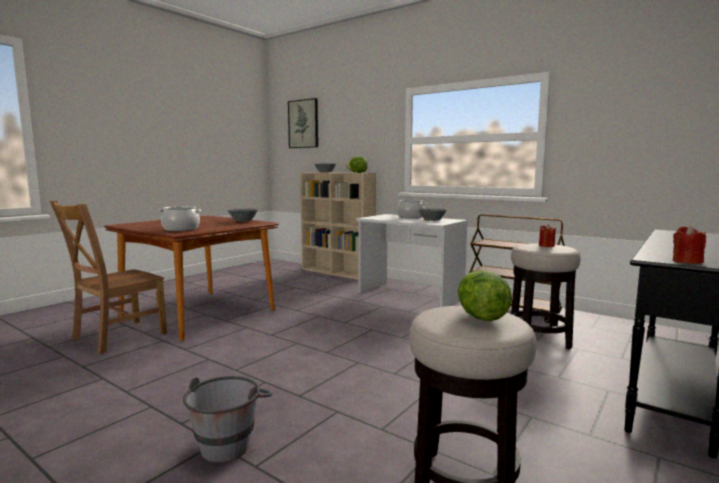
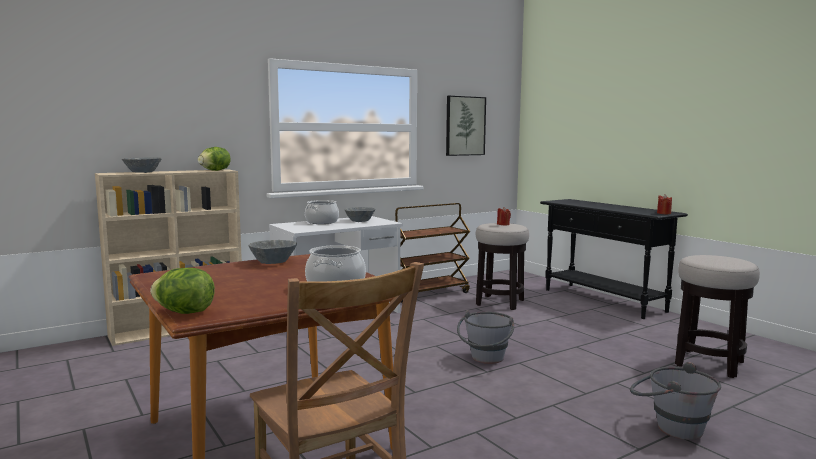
camera: 70 degrees left, 0 degrees up
picture [288,98,318,148] -> picture moved to [446,95,486,156]
lettuce [458,270,512,321] -> lettuce moved to [150,268,215,314]
none -> grey bucket [457,310,514,364]

